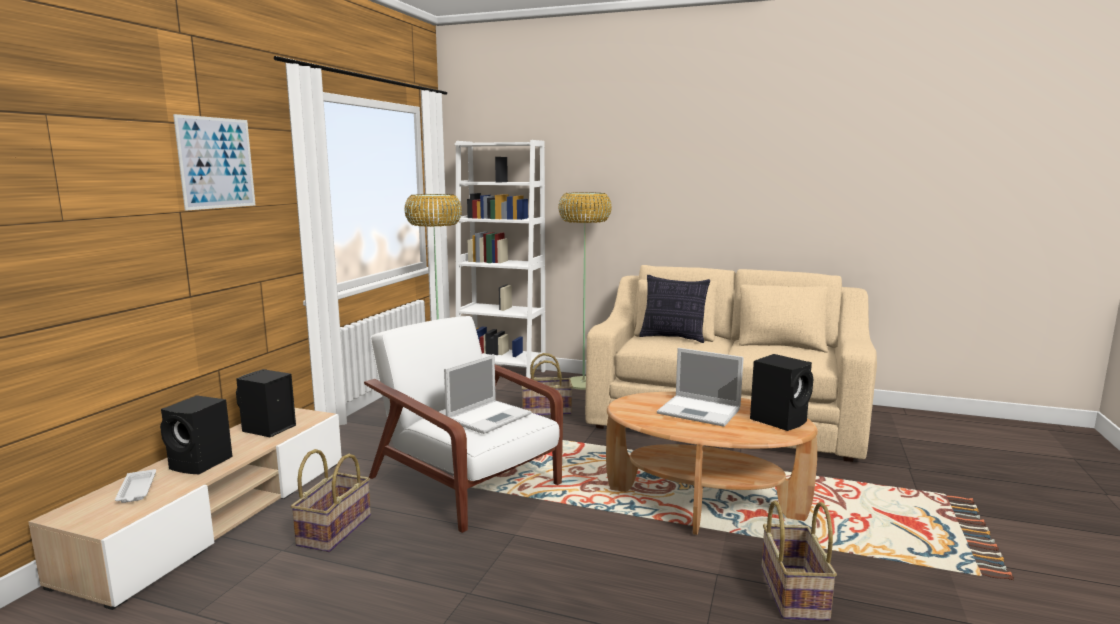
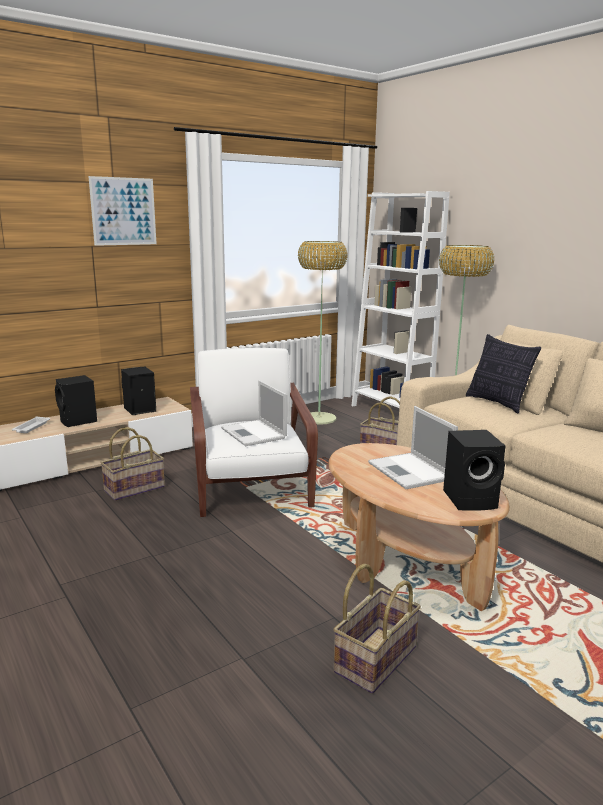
camera: 35 degrees right, 5 degrees up
laptop [444,354,531,434] -> laptop turned 75 degrees clockwise [221,380,287,446]

